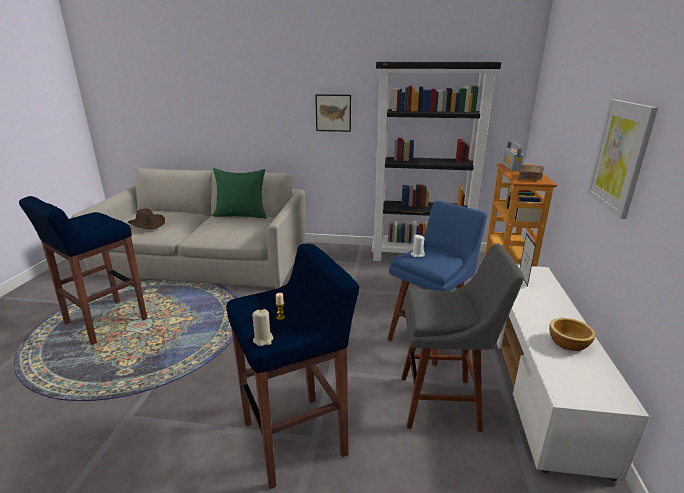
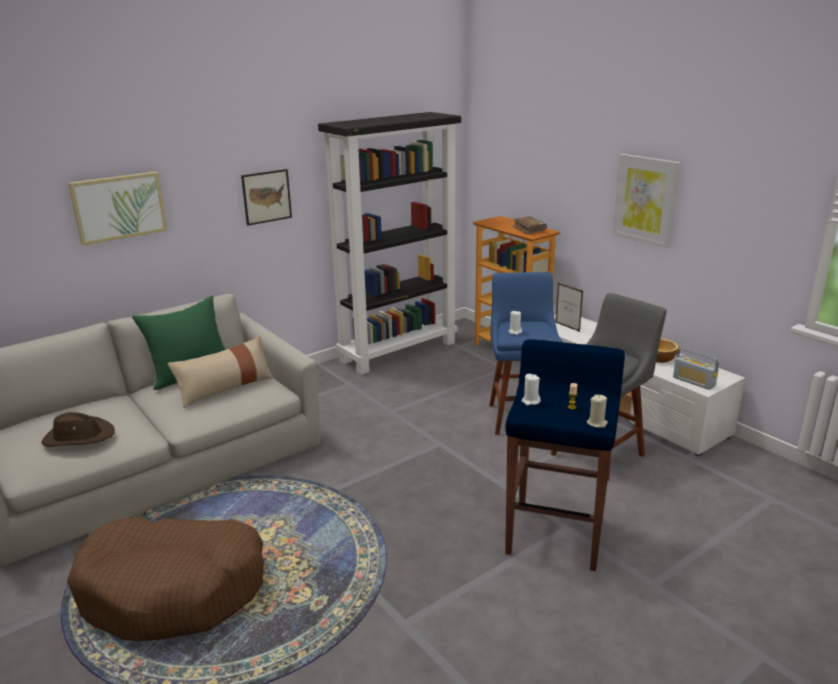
camera: 45 degrees left, 0 degrees up
blue stool [19,196,147,345] -> brown dog bed [67,517,264,641]
radio [502,141,524,171] -> radio moved to [673,348,719,390]
none -> picture [68,172,168,246]
none -> beige pillow [168,336,273,408]
none -> white candle [522,374,541,405]

